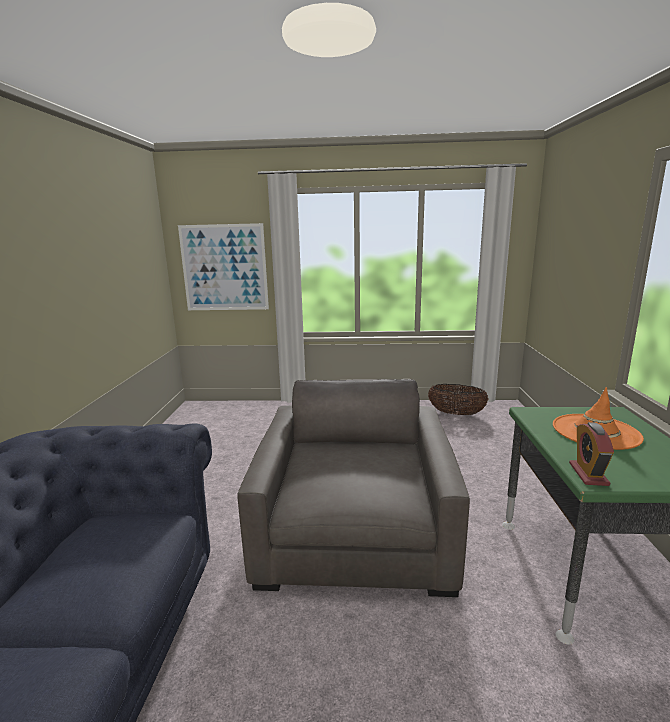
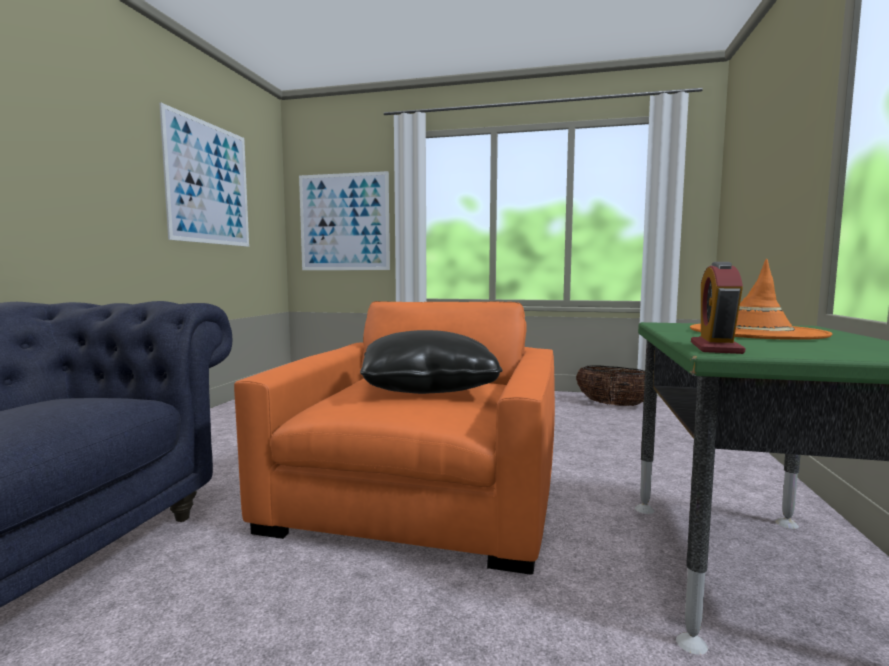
camera: 10 degrees right, 10 degrees down
grey armchair [237,379,470,597] -> orange armchair [234,301,555,575]
none -> picture [159,103,249,247]
none -> black pillow [360,330,503,394]

